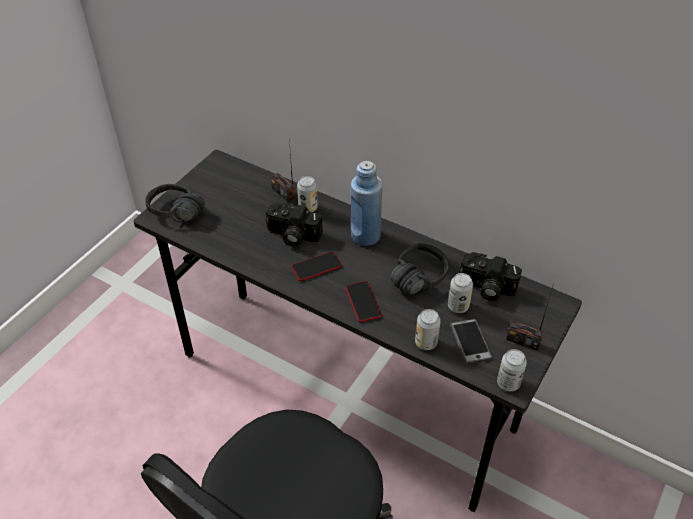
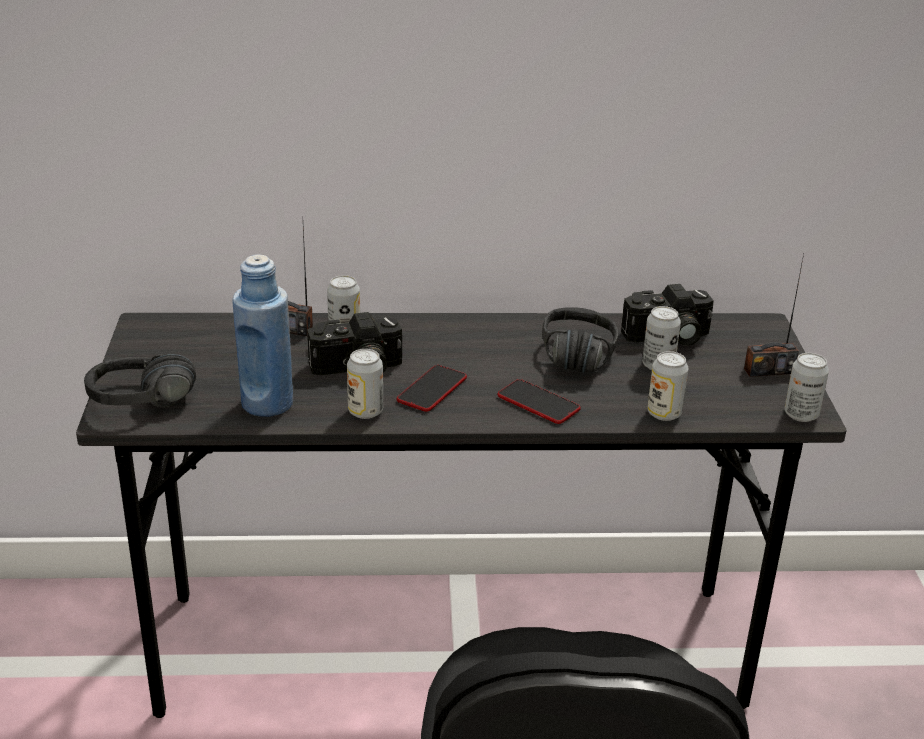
camera: 35 degrees left, 15 degrees down
blue bottle [351,161,382,246] -> blue bottle moved to [233,254,293,417]
phone [450,319,493,364] -> none
none -> can [347,349,383,419]

